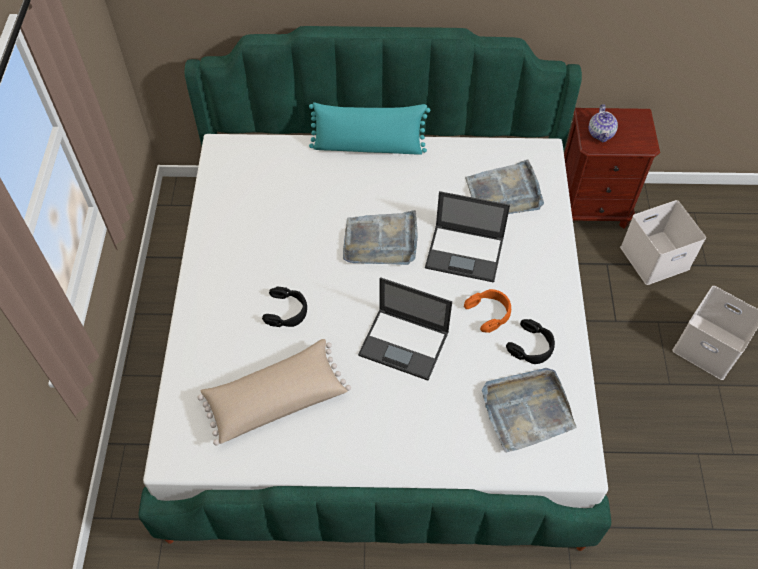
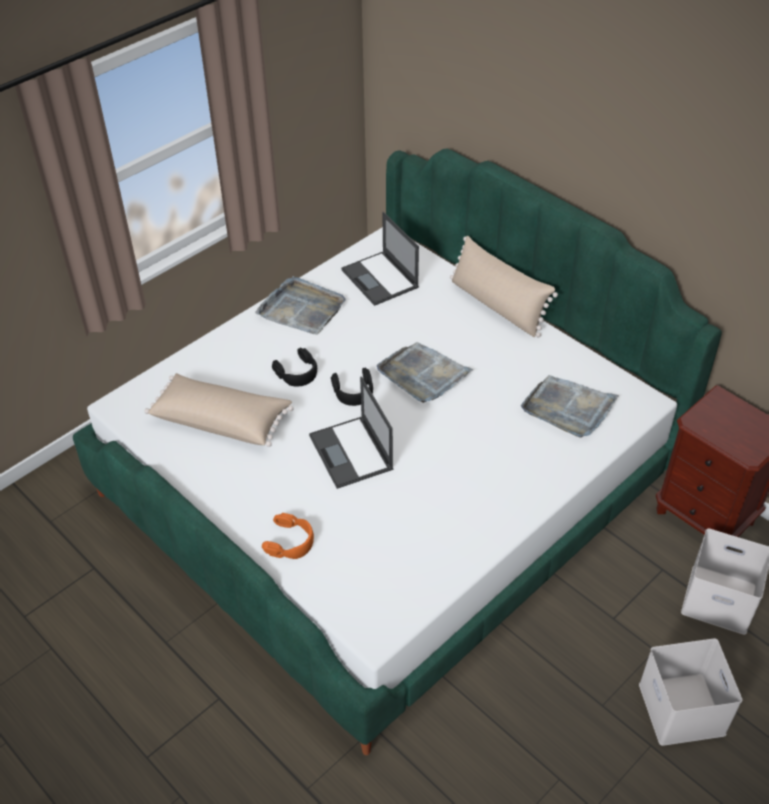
camera: 45 degrees right, 10 degrees down
turquoise pillow [309,102,430,155] -> beige pillow [450,236,558,337]
laptop [425,191,510,283] -> laptop moved to [341,212,419,306]
orange headphones [464,289,511,333] -> orange headphones moved to [262,513,314,559]
grey tray [482,368,576,453] -> grey tray moved to [255,276,346,335]
black headphones [506,319,555,364] -> black headphones moved to [331,368,373,406]
teapot [589,104,618,143] -> none

